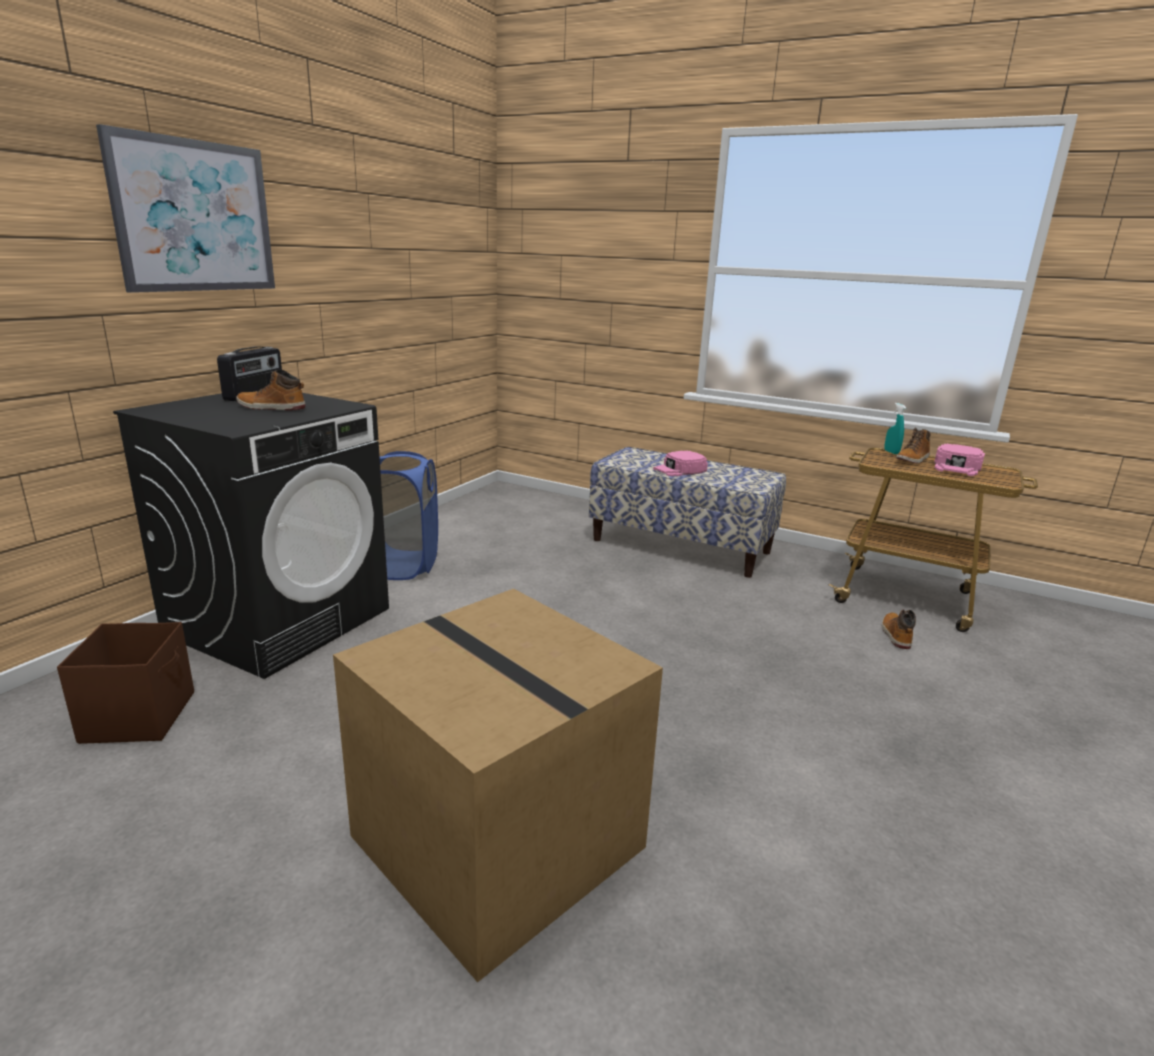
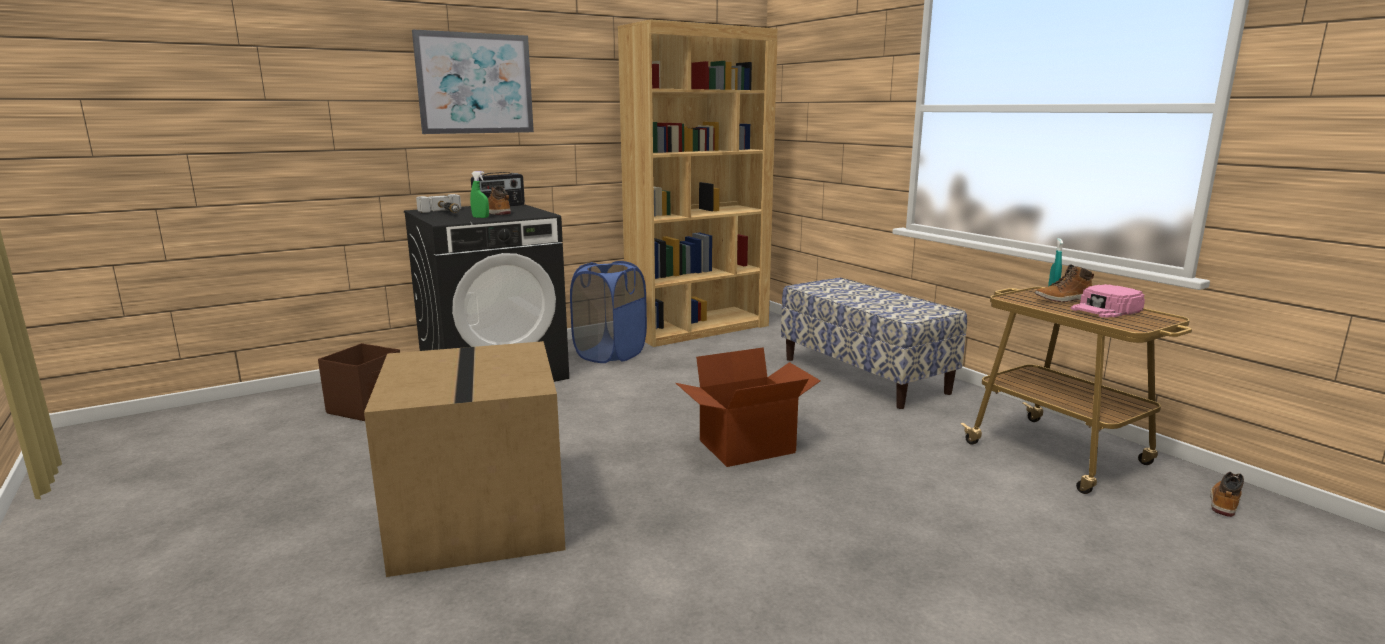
camera: 30 degrees right, 5 degrees down
pink cap [653,451,708,476] -> none
boot [882,610,916,649] -> boot moved to [1210,472,1244,517]
none -> hammer [416,194,461,213]
none -> green spray bottle [470,171,489,218]
none -> brown bookcase [618,19,777,347]
none -> cardboard box [676,347,820,467]

